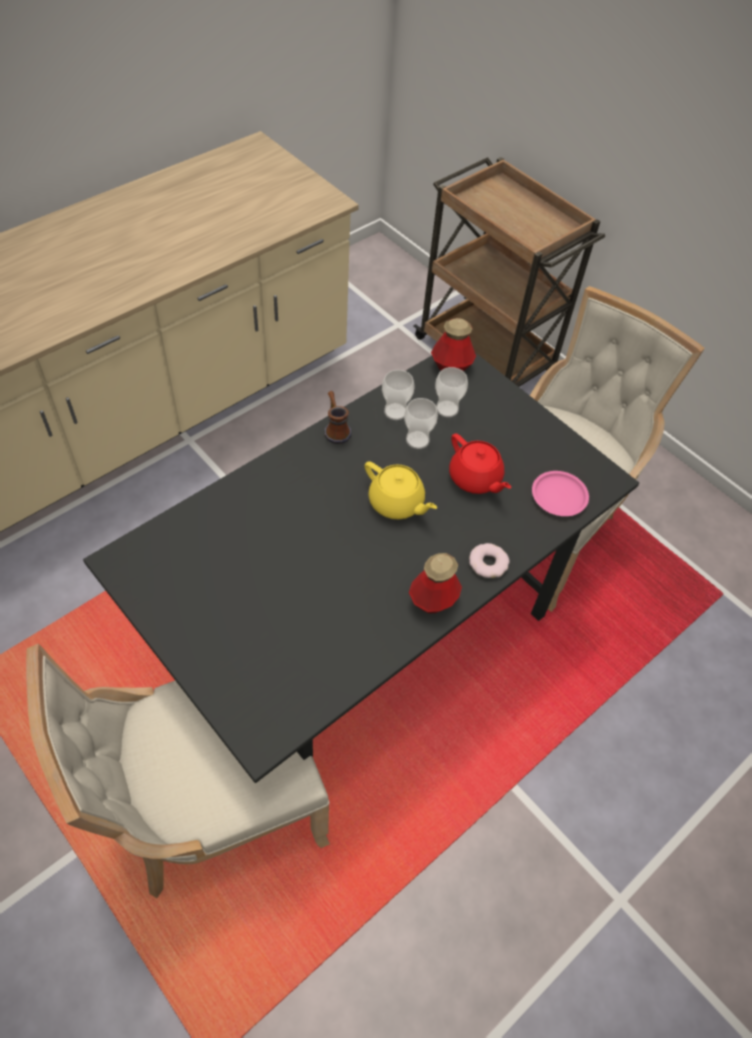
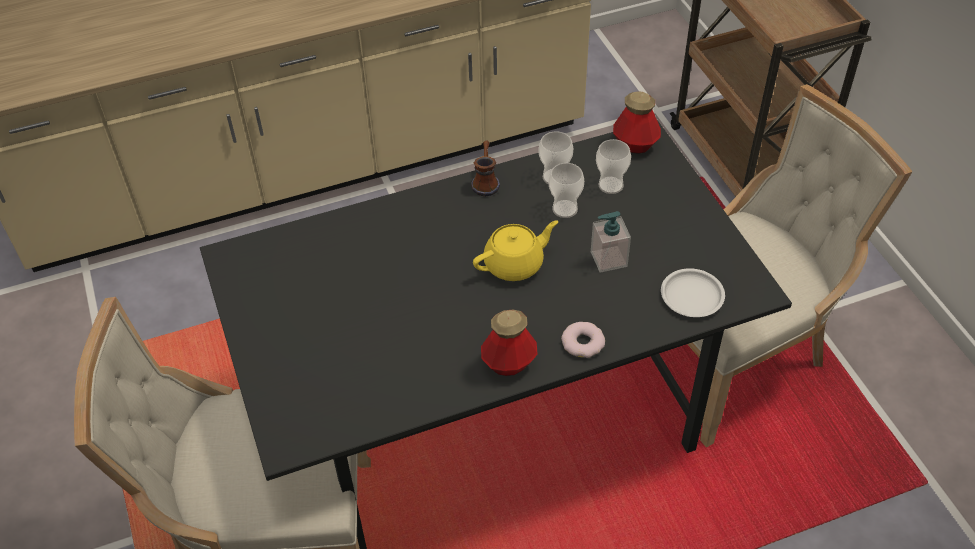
camera: 25 degrees right, 5 degrees down
yellow teapot [365,461,437,519] -> yellow teapot turned 90 degrees counterclockwise [473,220,558,281]
red teapot [449,434,511,494] -> soap dispenser [591,211,631,273]
pink plate [532,471,589,516] -> white plate [661,268,725,317]

